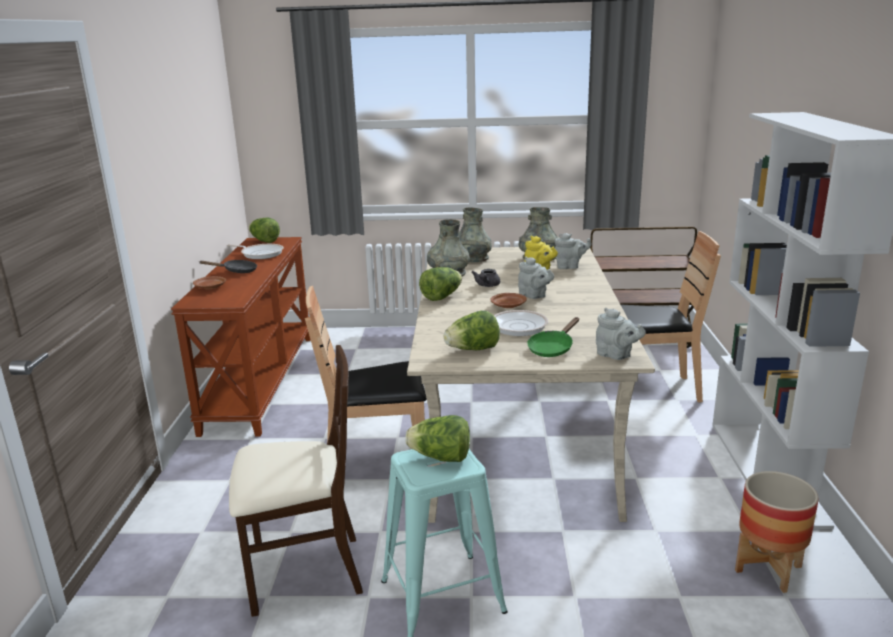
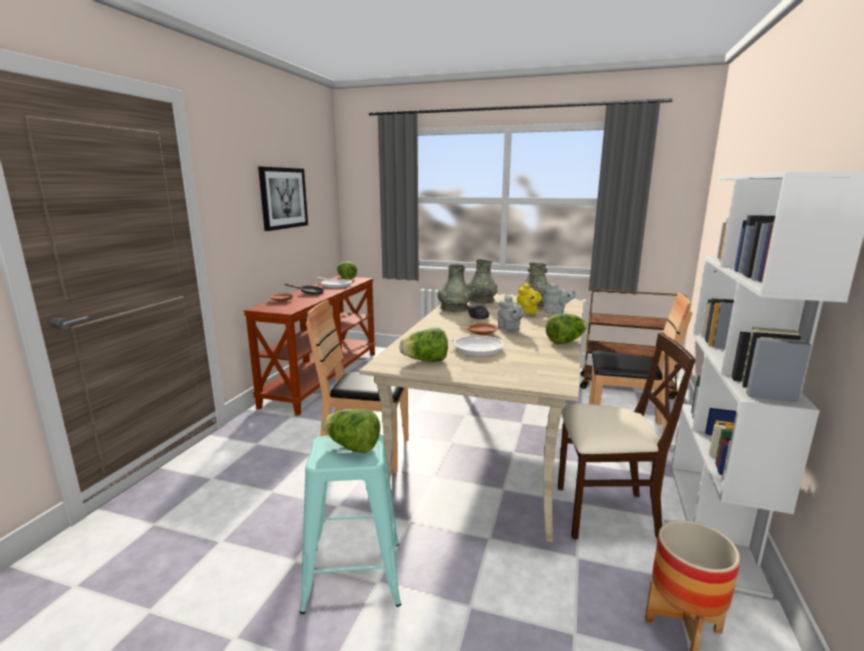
camera: 15 degrees right, 5 degrees down
beige chair [229,345,363,617] -> beige chair moved to [558,333,695,539]
lettuce [419,267,462,301] -> lettuce moved to [546,313,587,344]
green frying pan [527,317,579,357] -> none
grey teapot [596,308,646,360] -> none
none -> picture [258,167,308,231]

